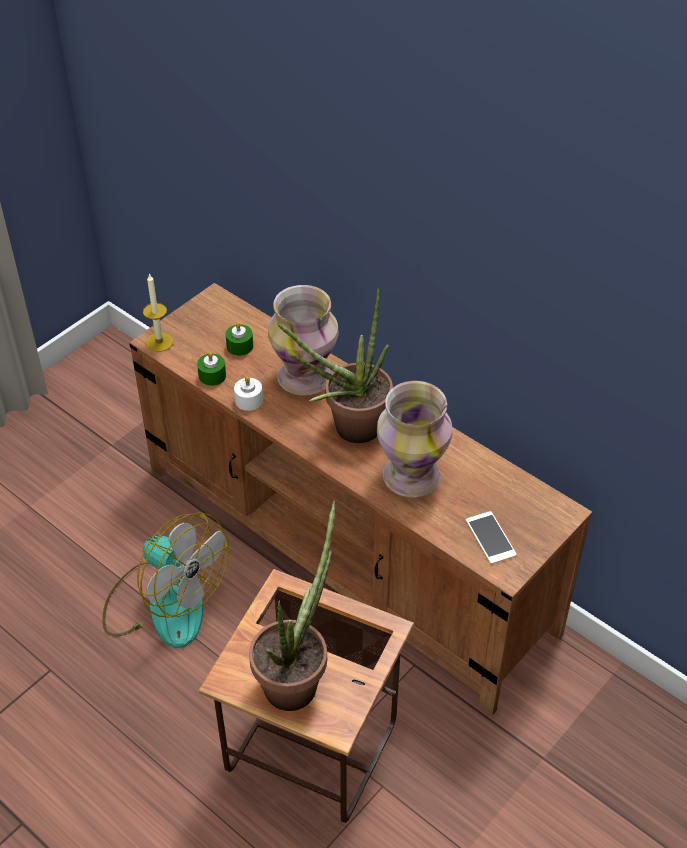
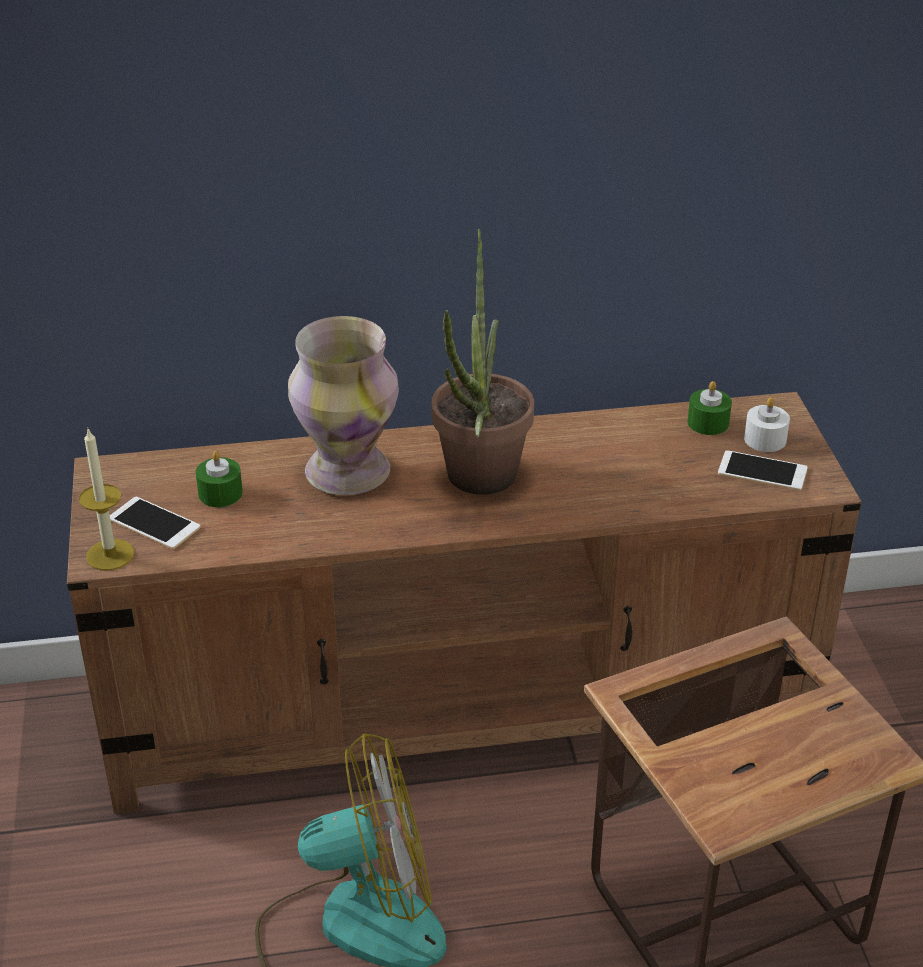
camera: 50 degrees left, 10 degrees down
green candle [197,352,226,386] -> green candle moved to [687,381,732,435]
white candle [234,376,263,411] -> white candle moved to [744,397,790,452]
potted plant [249,500,335,711] -> none
vase [377,381,452,497] -> none
none -> phone [110,497,201,549]

